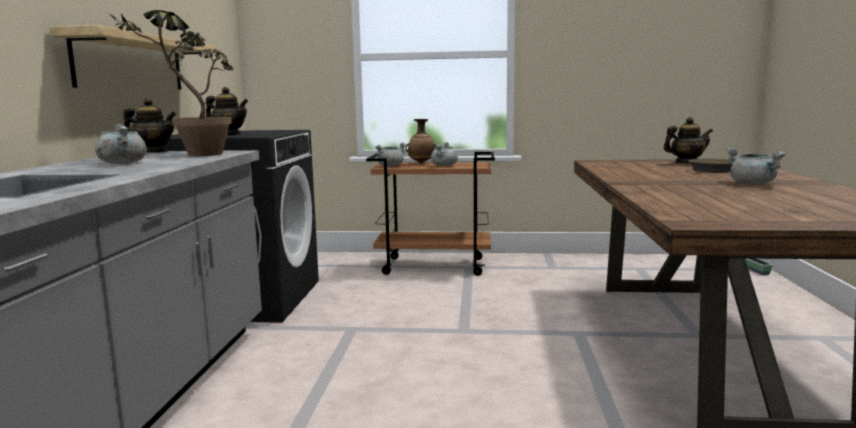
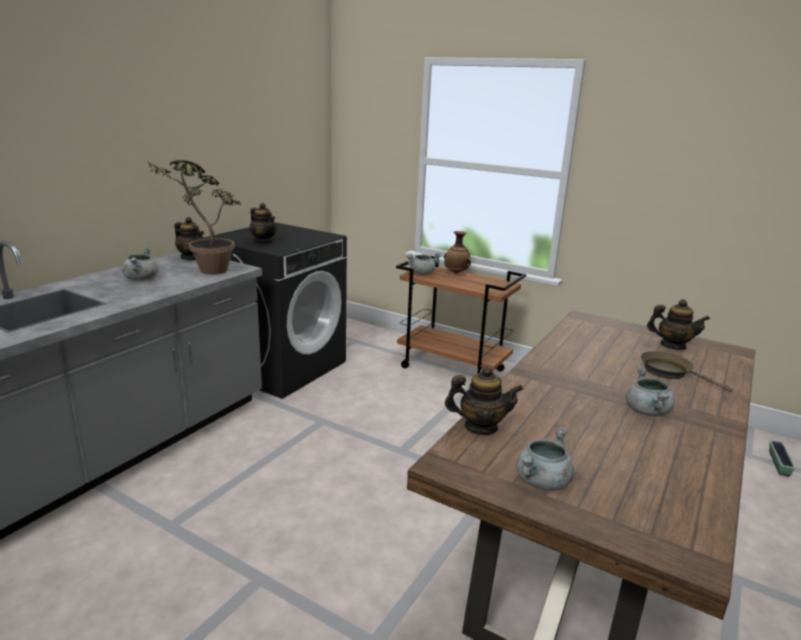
camera: 25 degrees right, 10 degrees up
shelf [50,25,218,89] -> none
grey cooking pot [431,142,458,166] -> grey cooking pot moved to [516,426,574,491]
none -> teapot [445,366,523,435]

